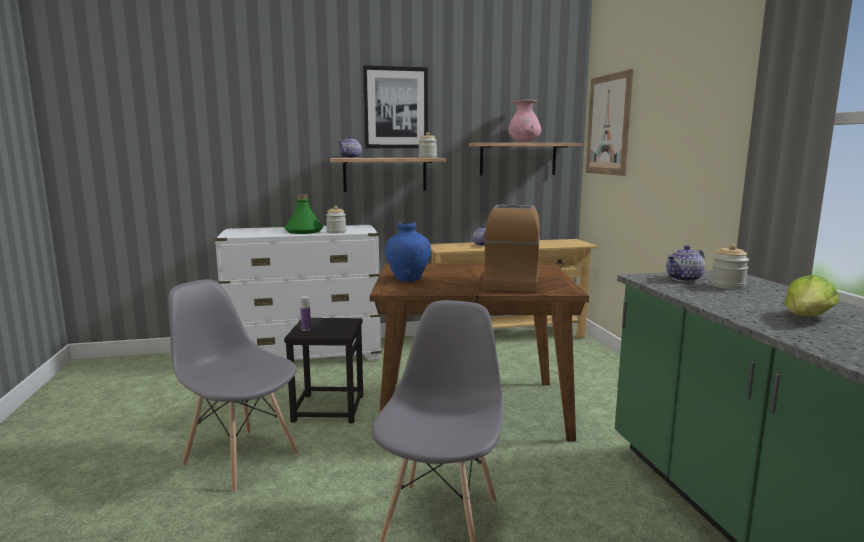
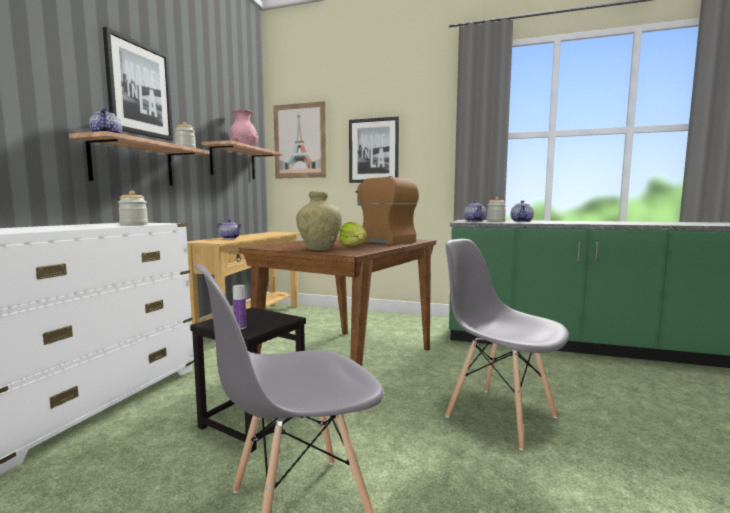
camera: 60 degrees left, 5 degrees down
green bottle [284,194,323,234] -> none
blue vase [385,222,431,282] -> beige vase [296,192,342,250]
lettuce [784,275,839,316] -> lettuce moved to [339,222,367,246]
none -> picture [349,117,399,183]
none -> teapot [510,200,534,222]

